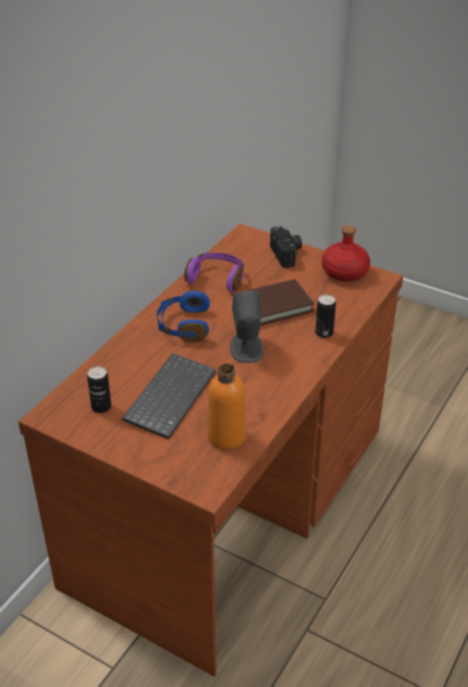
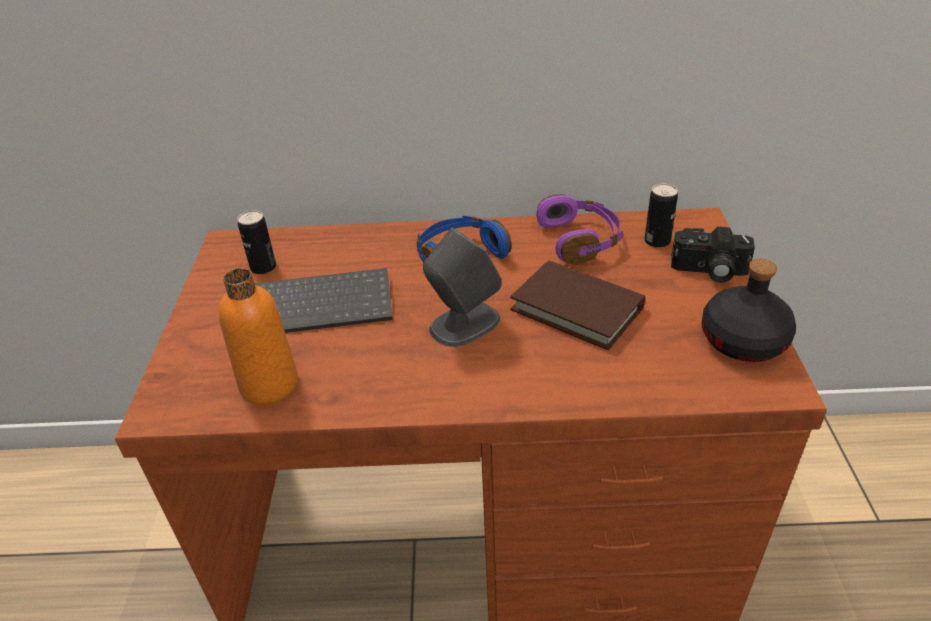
camera: 60 degrees right, 0 degrees up
camera [270,226,302,268] -> camera turned 60 degrees clockwise [671,227,755,283]
can [315,294,336,338] -> can moved to [644,184,678,248]
red bottle [322,225,370,281] -> black bottle [701,259,796,362]

